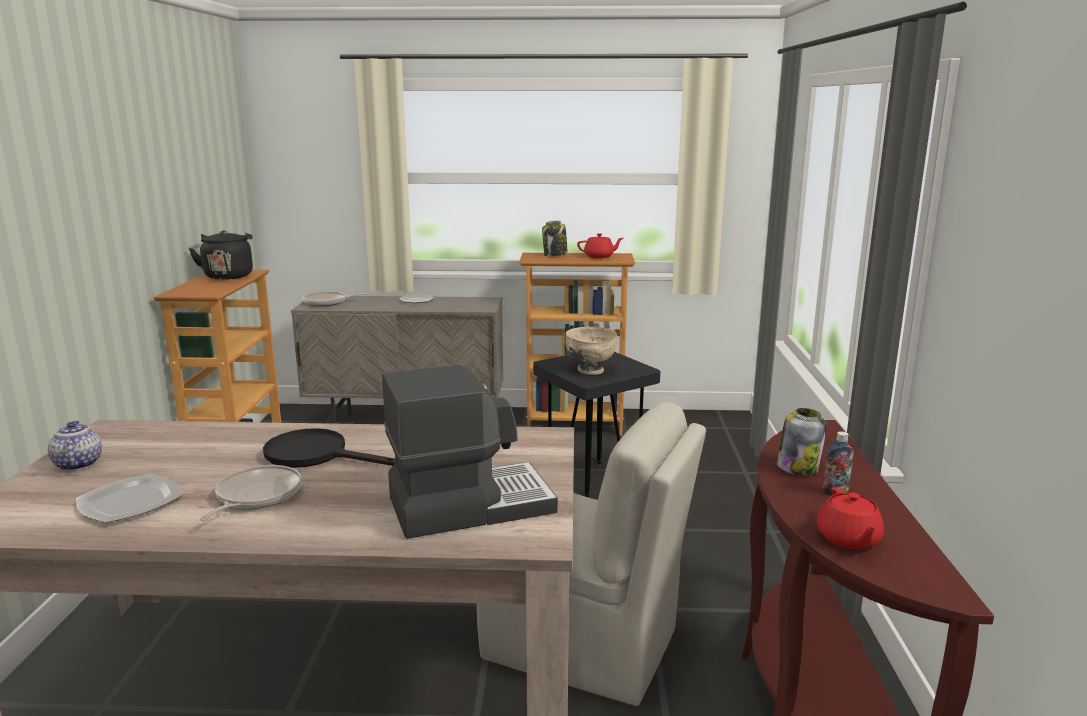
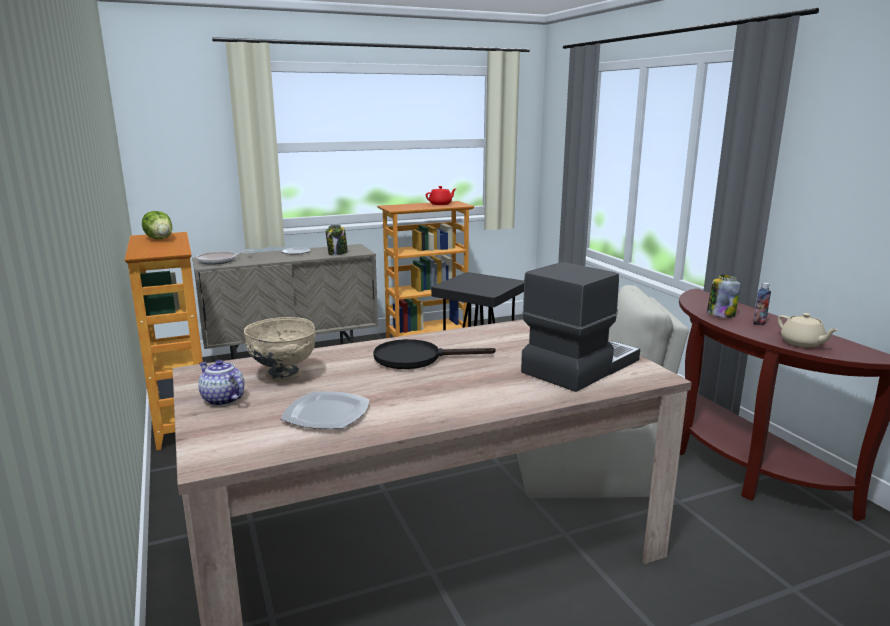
camera: 25 degrees left, 0 degrees up
black kettle [189,230,253,280] -> lettuce [142,211,172,239]
frying pan [200,465,302,521] -> none
jar [542,221,568,257] -> jar moved to [326,224,348,255]
beige bowl [565,327,617,375] -> beige bowl moved to [244,317,315,382]
red teapot [817,488,884,550] -> beige teapot [778,313,838,347]

